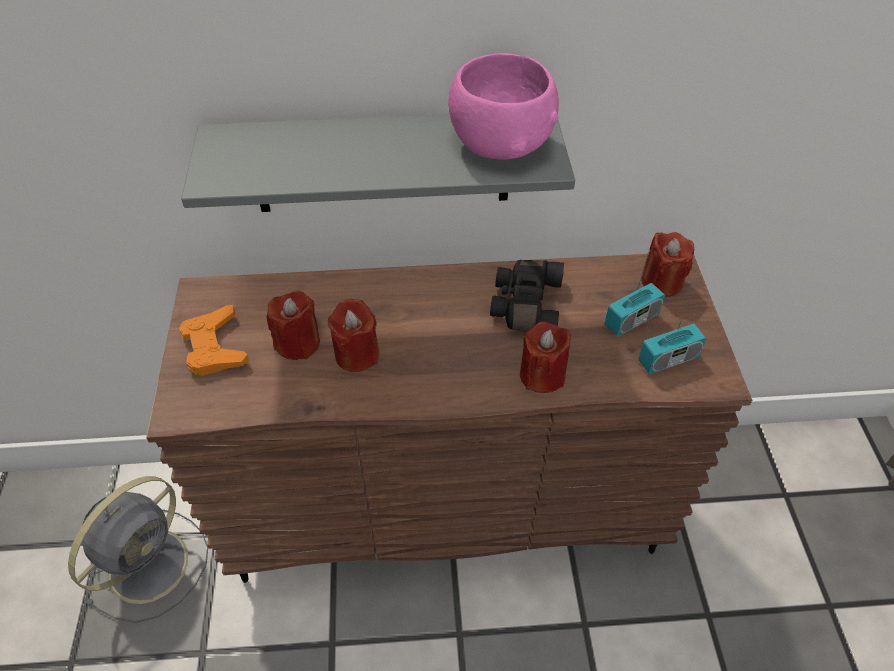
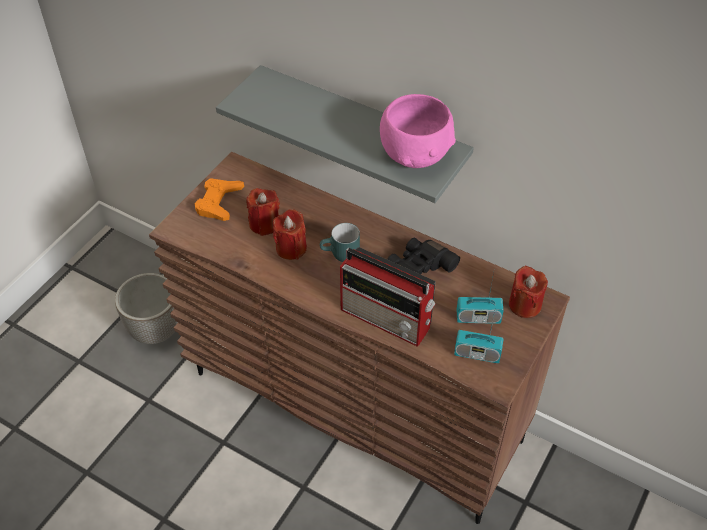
camera: 35 degrees right, 0 degrees up
grey fan [68,476,208,623] -> planter [115,273,178,344]
red candle [520,322,571,393] -> radio [340,247,436,347]
none -> turquoise mug [320,223,360,262]

